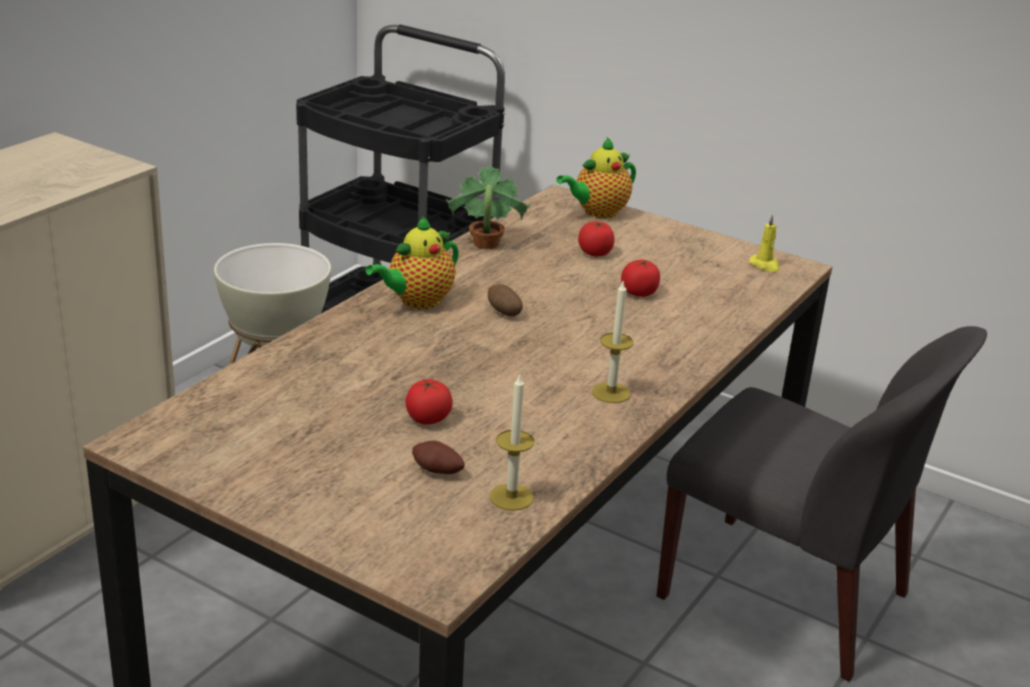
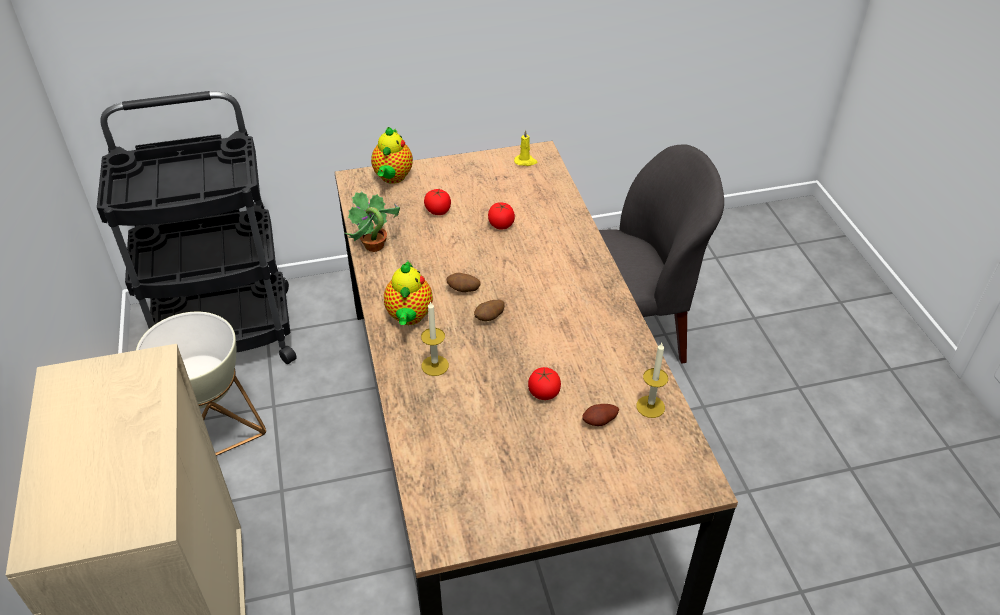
camera: 45 degrees left, 15 degrees up
candle [592,280,634,403] -> candle moved to [421,301,449,376]
none -> potato [474,300,505,321]

